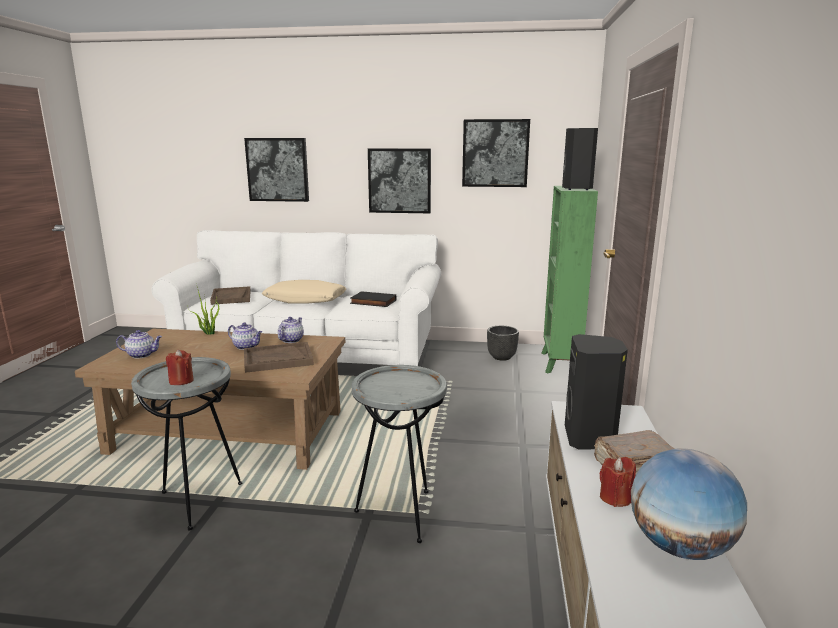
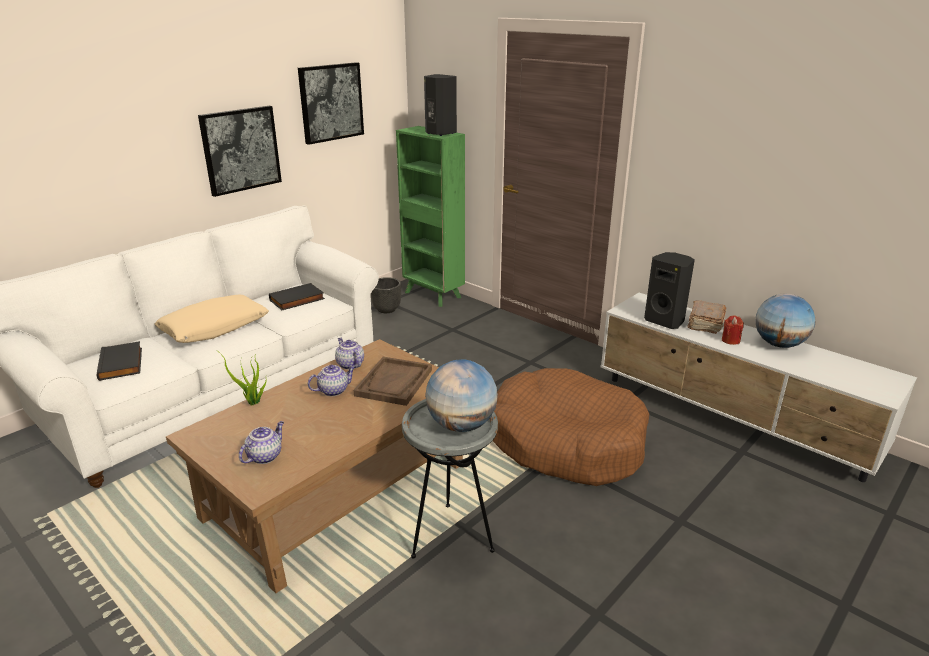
camera: 55 degrees left, 10 degrees up
red candle [166,349,194,385] -> globe [425,359,498,432]
brown tray [210,286,251,305] -> black book [97,341,142,381]
picture [244,138,309,202] -> none
grey side table [352,365,447,543] -> brown dog bed [493,368,649,486]

